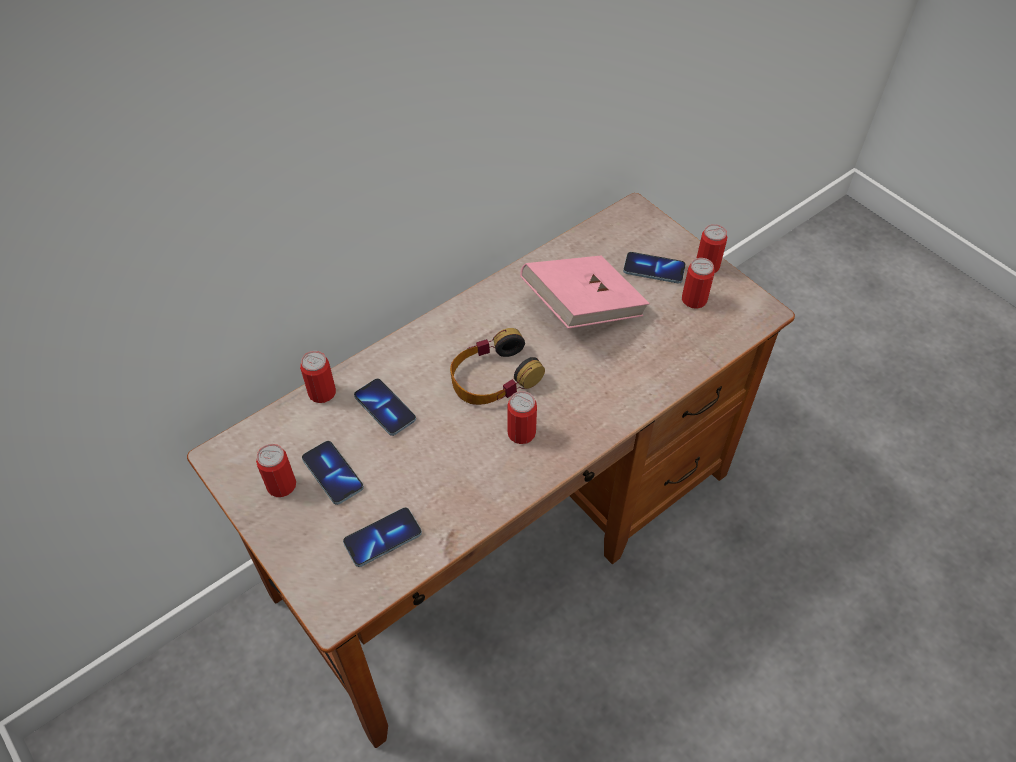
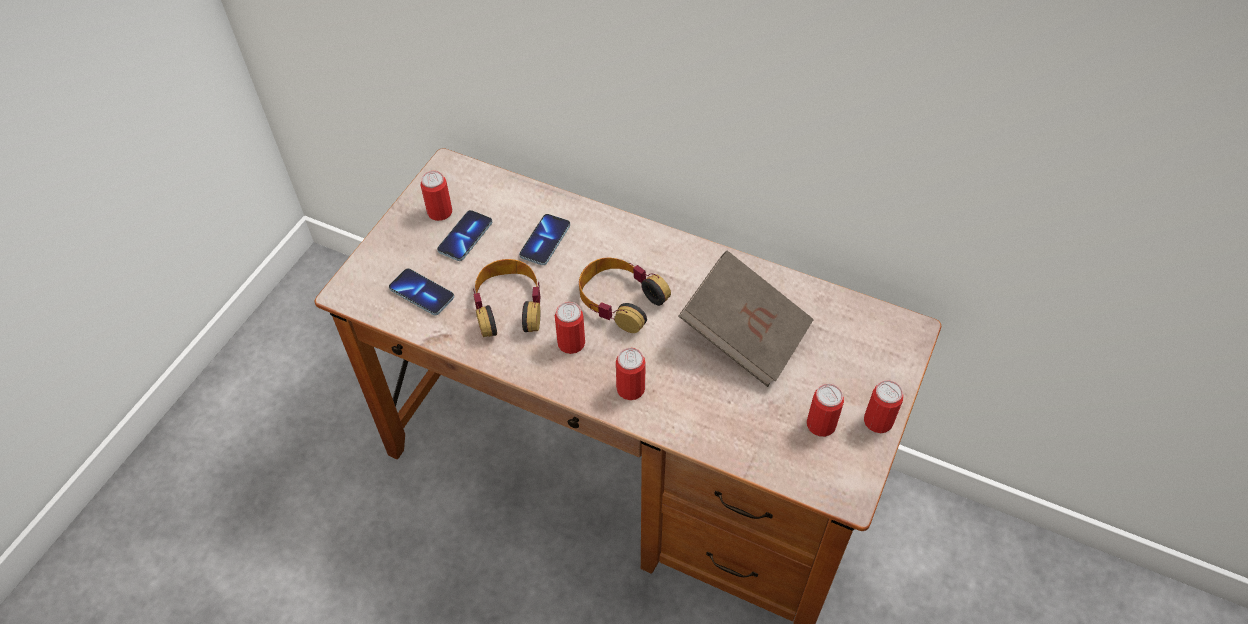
camera: 65 degrees right, 0 degrees up
can [300,351,336,403] -> can moved to [616,348,645,400]
pink book [520,256,650,329] -> brown book [678,251,814,387]
phone [623,252,686,283] -> none
none -> headphones [473,259,541,337]

